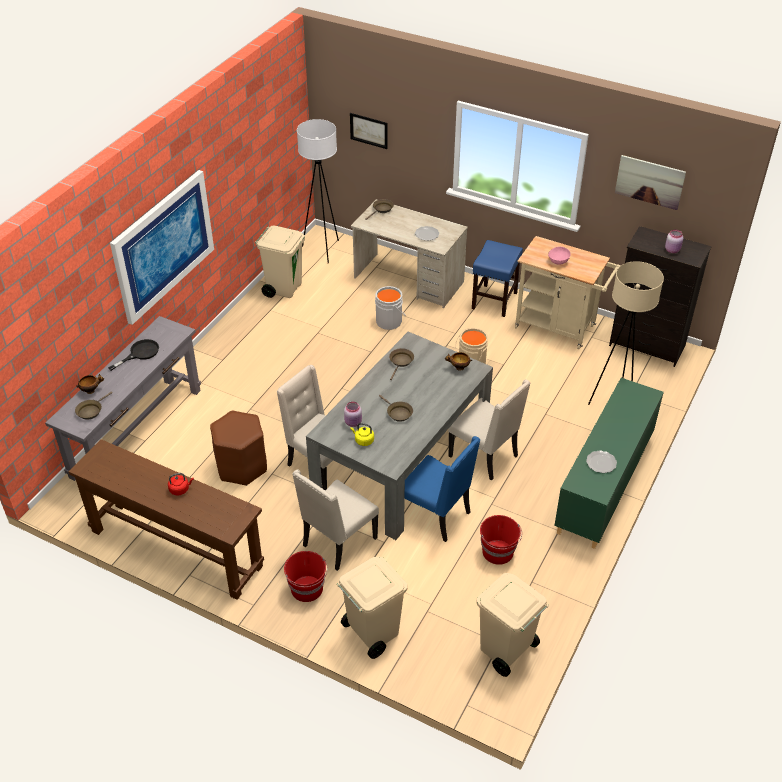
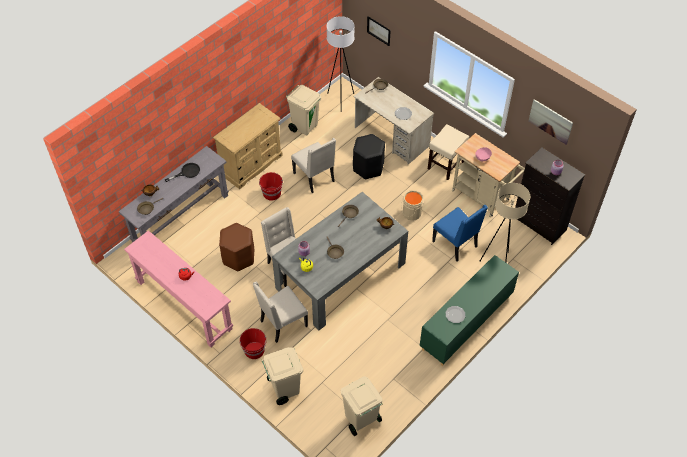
camera: 15 degrees right, 10 degrees up
brown console table [68,439,264,600] -> pink console table [124,230,233,347]
picture [110,170,214,325] -> none
grey bucket [375,286,406,330] -> black stool [353,134,385,180]
blue chair [405,436,480,542] -> blue chair moved to [432,205,488,261]
beige chair [448,379,531,480] -> beige chair moved to [291,138,336,193]
blue stool [472,240,523,317] -> beige stool [428,124,469,180]
red bucket [480,515,522,565] -> red bucket moved to [259,172,283,201]
none -> beige dresser [213,103,283,189]

